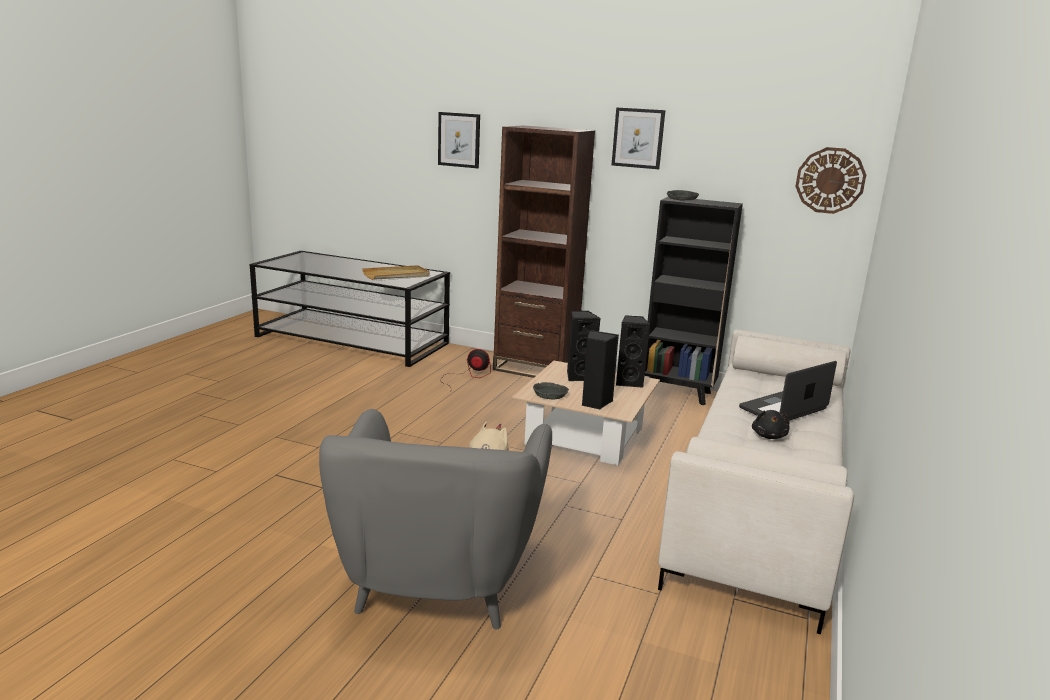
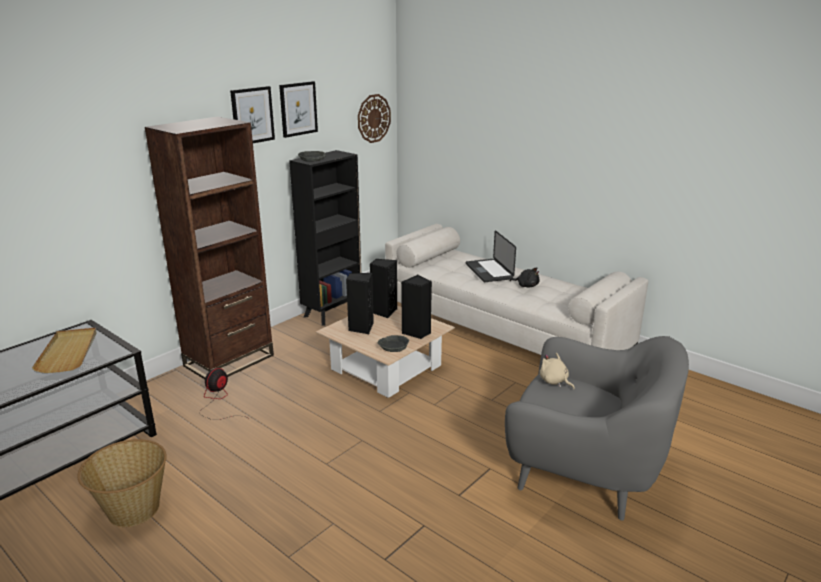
camera: 70 degrees left, 5 degrees up
picture [438,112,480,168] -> picture moved to [279,81,318,138]
none -> basket [77,439,167,527]

